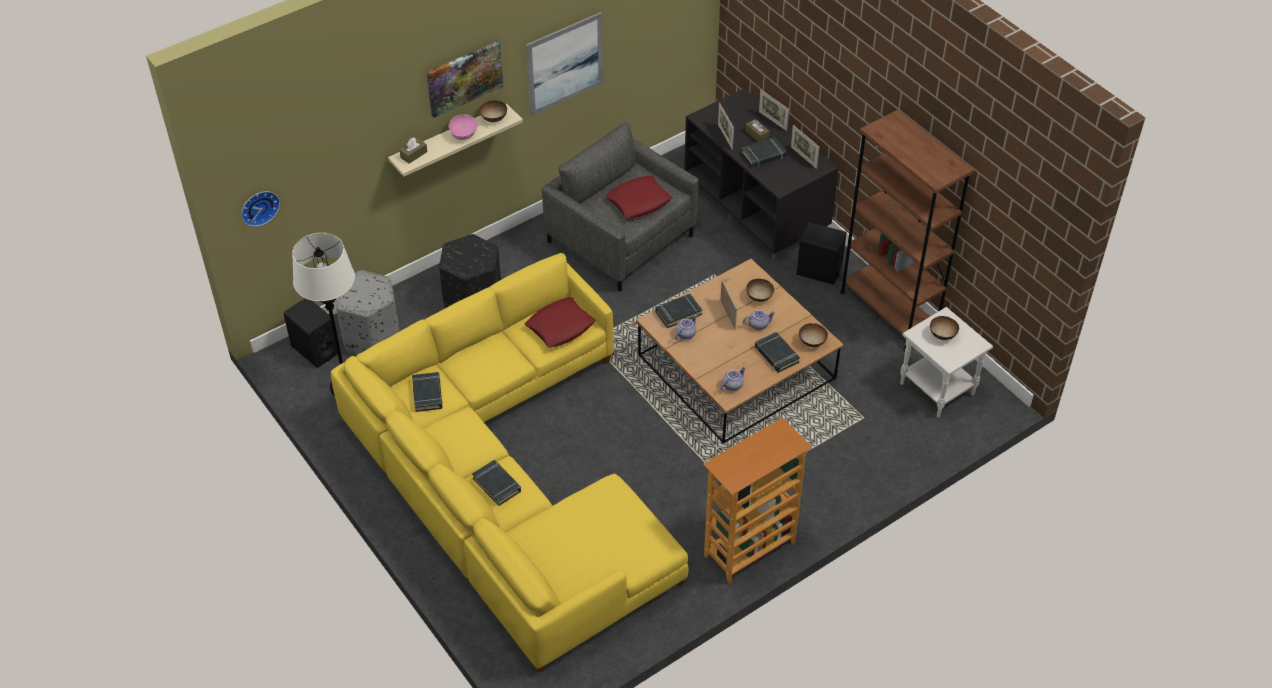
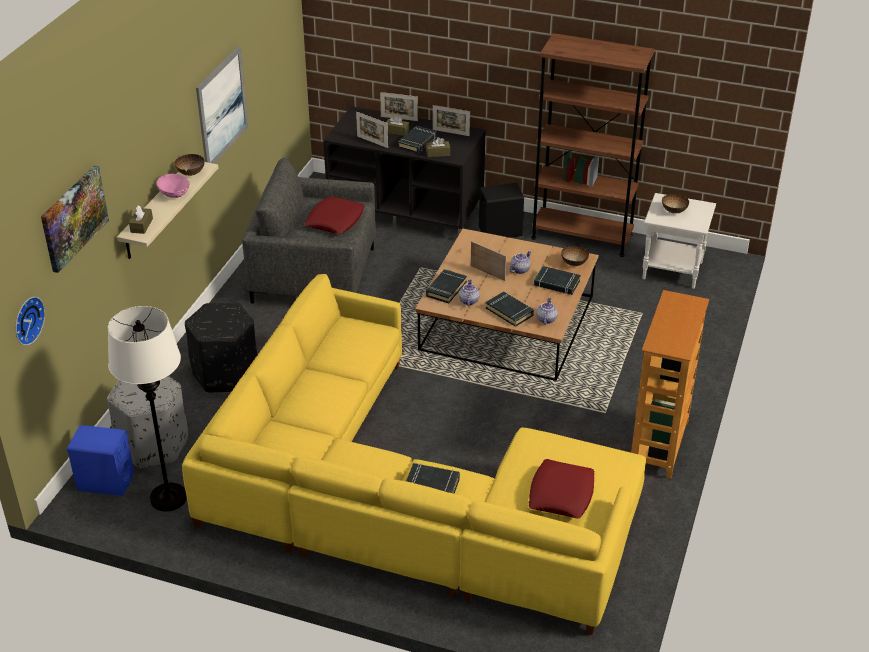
camera: 35 degrees left, 10 degrees down
black speaker [284,298,338,368] -> blue speaker [66,425,134,496]
black book [412,372,443,412] -> black book moved to [486,292,534,327]
picture [426,41,503,117] -> picture moved to [41,166,109,273]
red pillow [525,297,596,348] -> red pillow moved to [529,459,594,519]
bowl [746,279,774,302] -> none
none -> brown tissue box [426,137,450,157]

